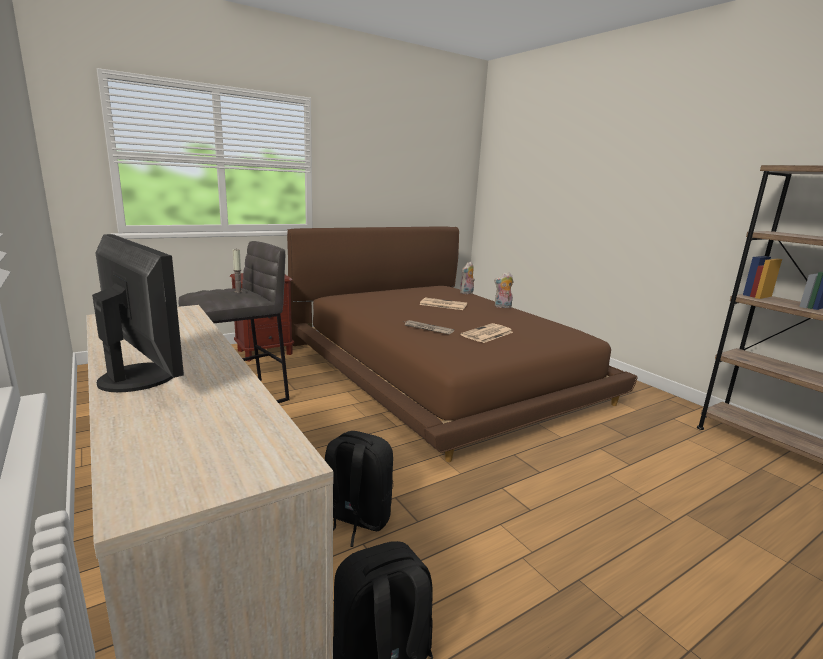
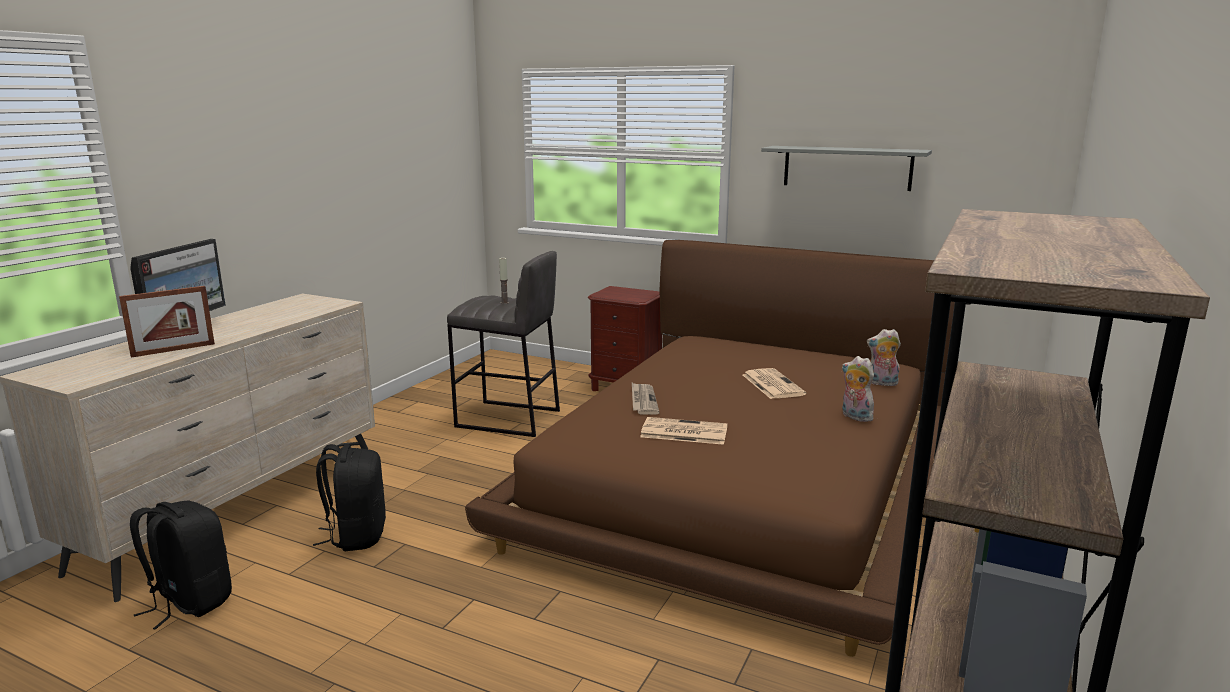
camera: 60 degrees right, 0 degrees up
none -> picture frame [119,286,215,358]
none -> grey shelf [761,146,932,191]

